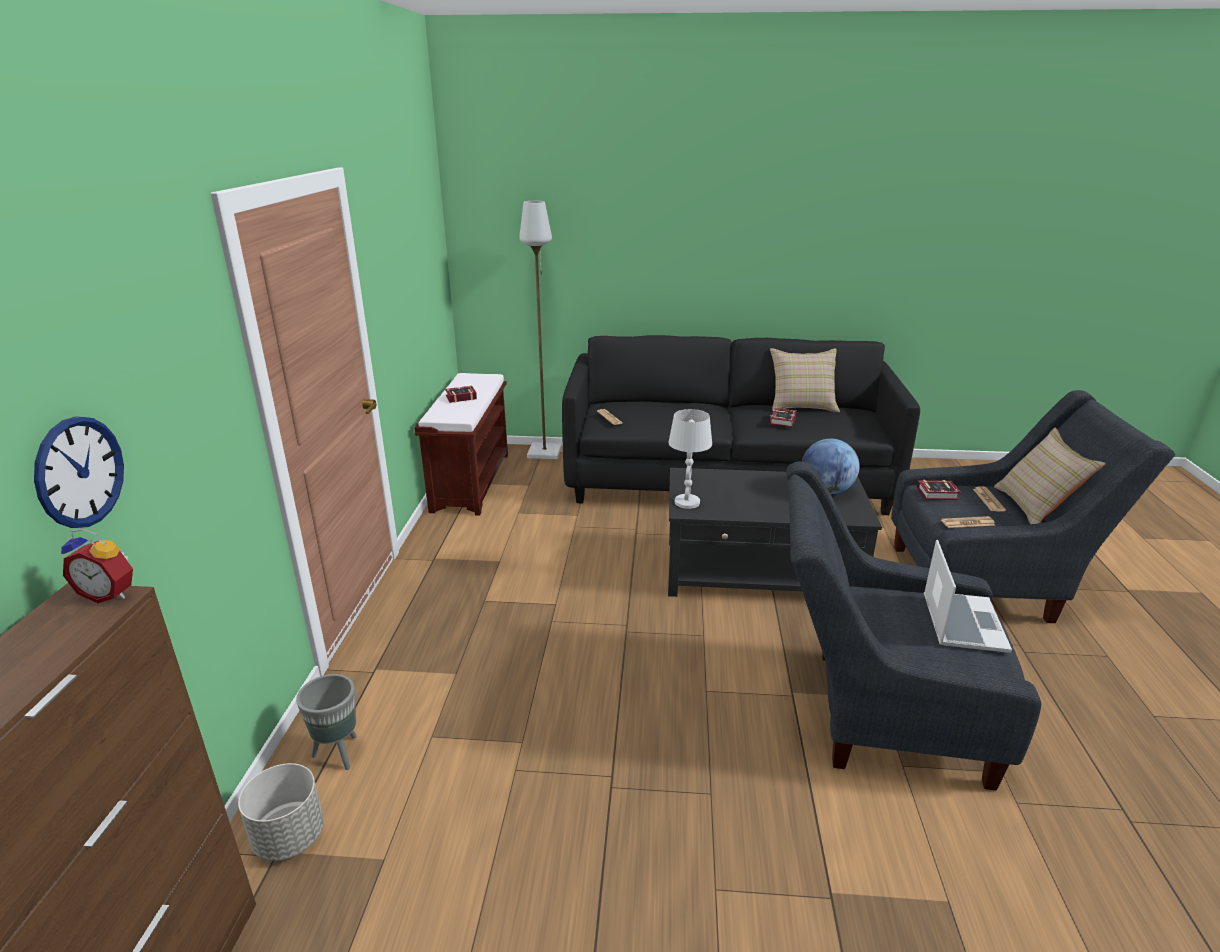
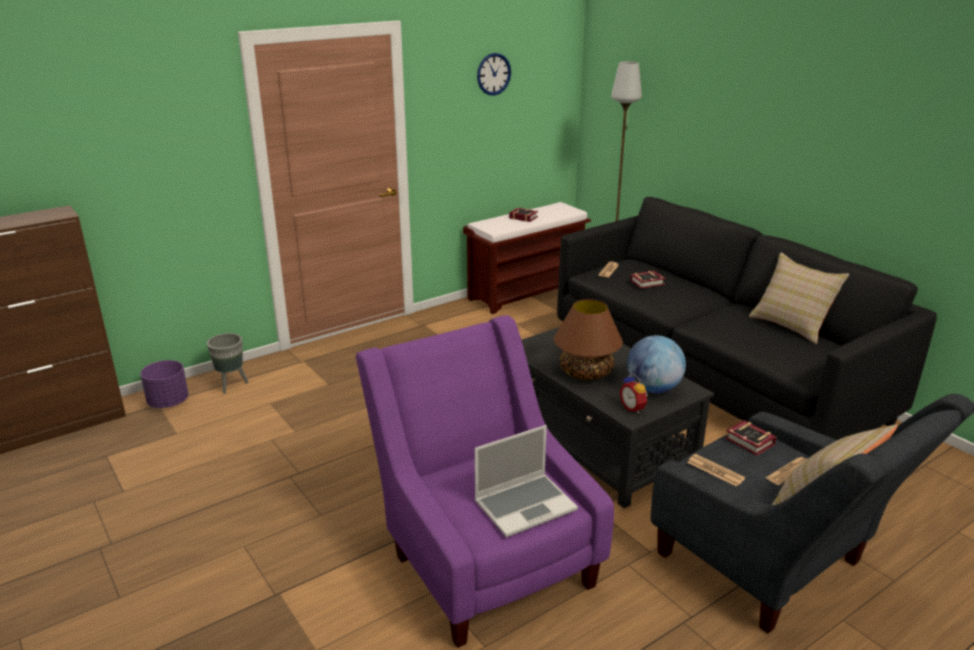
camera: 50 degrees right, 0 degrees up
wall clock [34,416,124,528] -> wall clock moved to [477,53,511,96]
alarm clock [61,528,133,603] -> alarm clock moved to [619,373,648,414]
grey planter [238,763,324,861] -> purple planter [140,360,189,408]
white table lamp [668,409,712,509] -> none
book [770,408,797,428] -> book moved to [630,271,666,289]
grey armchair [787,462,1041,791] -> purple armchair [356,315,614,648]
none -> brown table lamp [554,299,623,380]

